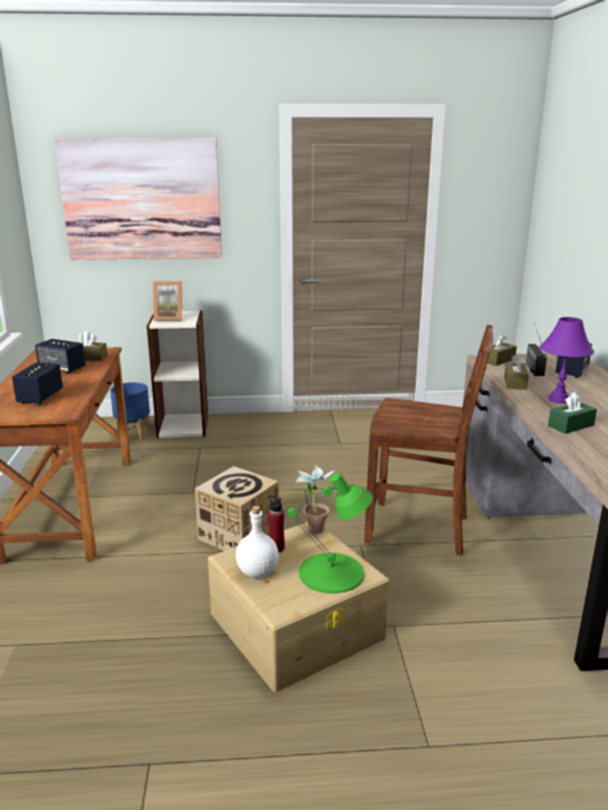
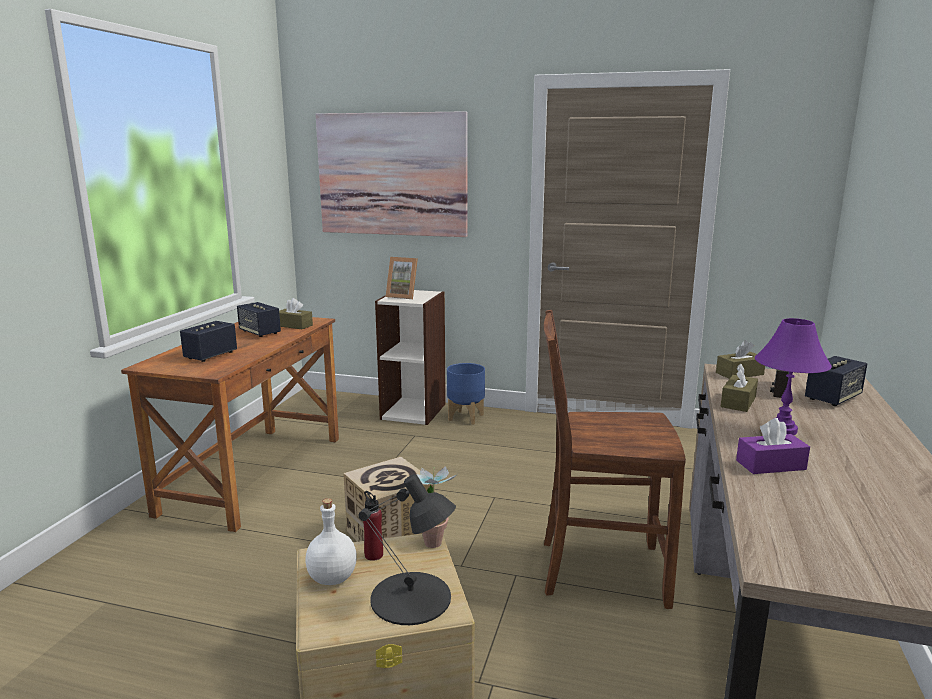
camera: 20 degrees right, 5 degrees down
blue planter [110,382,150,440] -> blue planter moved to [447,363,485,425]
green table lamp [288,473,373,593] -> black table lamp [358,474,456,625]
brown chair [364,325,494,556] -> brown chair turned 150 degrees clockwise [544,310,686,609]
green tissue box [548,392,597,434] -> purple tissue box [736,418,810,474]

